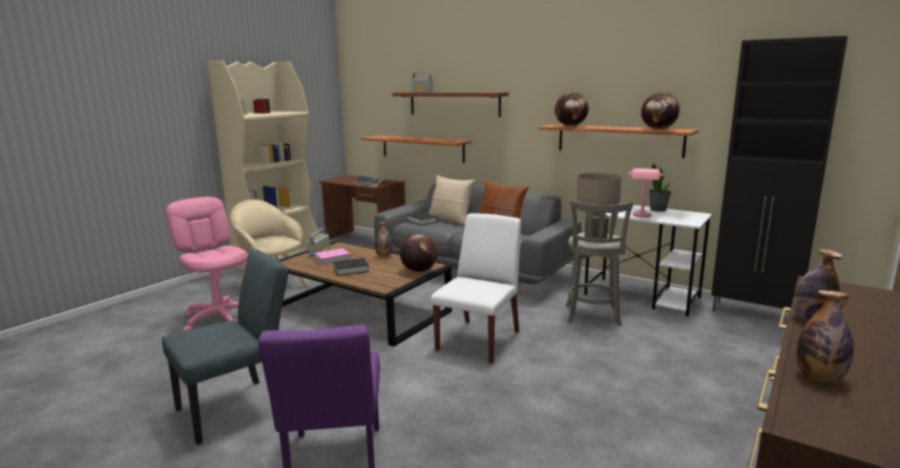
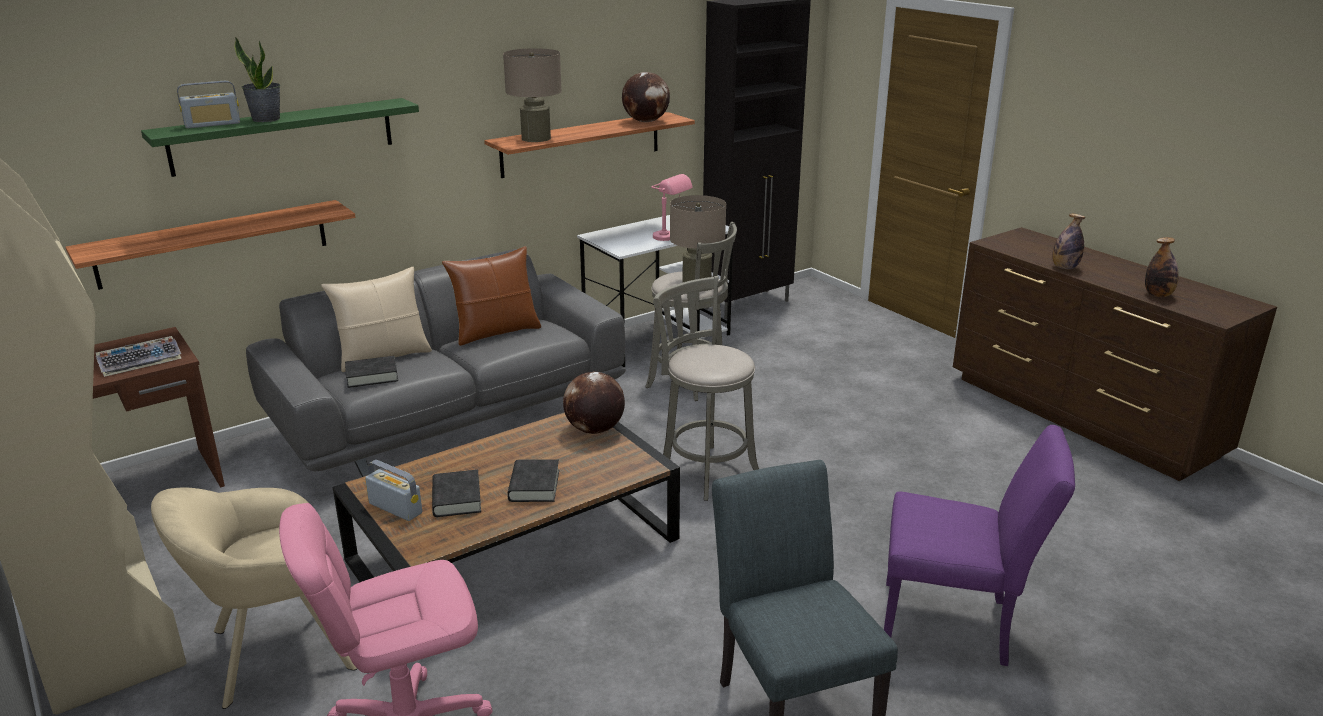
camera: 70 degrees left, 10 degrees up
pink book [314,248,350,266] -> black book [432,470,481,517]
bottle [375,222,393,257] -> none
brown shelf [392,92,509,117] -> green shelf [141,98,419,177]
white chair [431,213,521,364] -> grey stool [653,276,759,501]
globe [555,92,589,126] -> beige table lamp [503,48,562,142]
potted plant [649,163,671,212] -> potted plant moved to [234,37,280,122]

